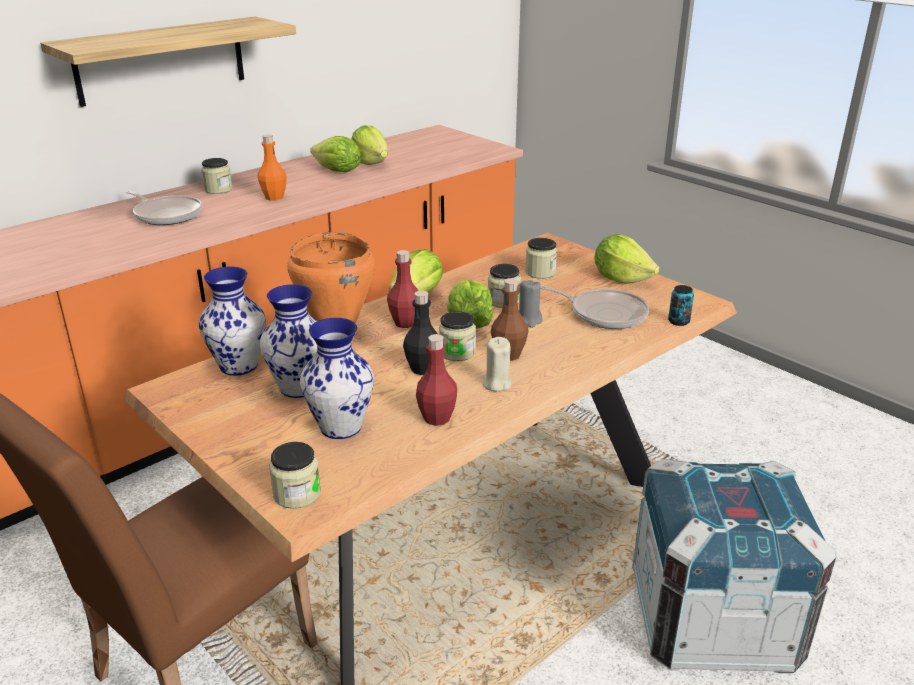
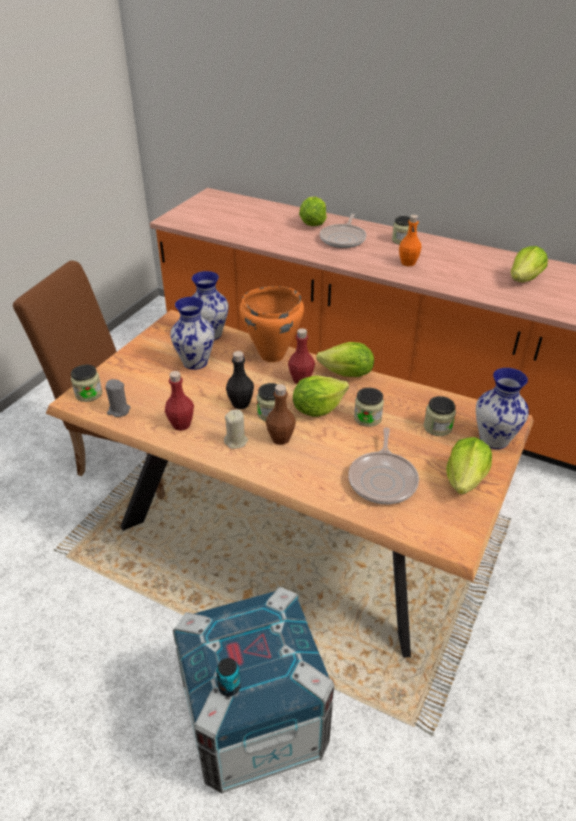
camera: 70 degrees right, 10 degrees up
shelf [40,17,296,107] -> none
vase [300,318,374,439] -> vase moved to [476,368,529,449]
lettuce [310,136,361,172] -> lettuce moved to [299,197,327,226]
grey candle [519,280,543,328] -> grey candle moved to [105,379,131,417]
can [668,285,694,326] -> can moved to [216,658,241,696]

